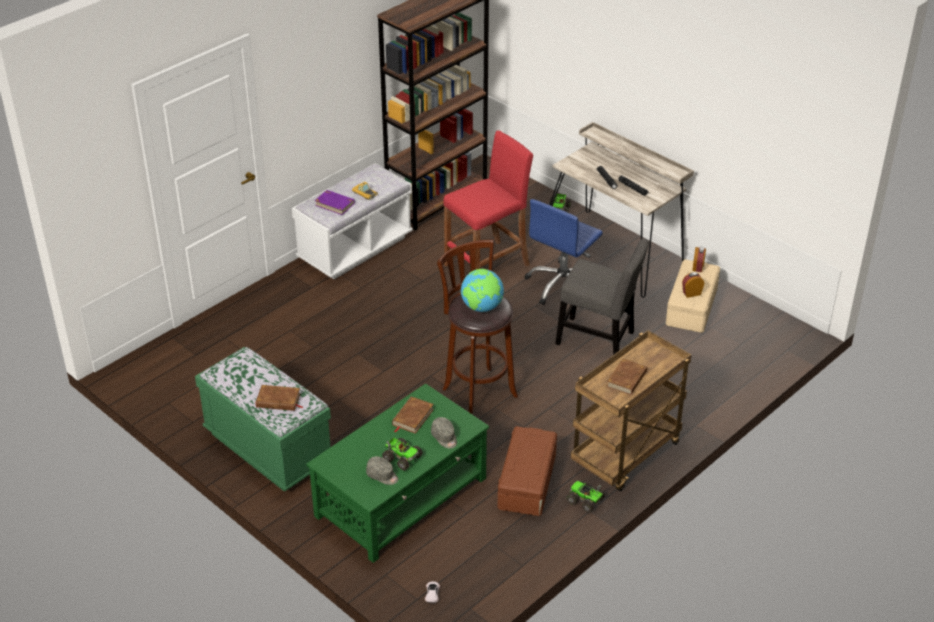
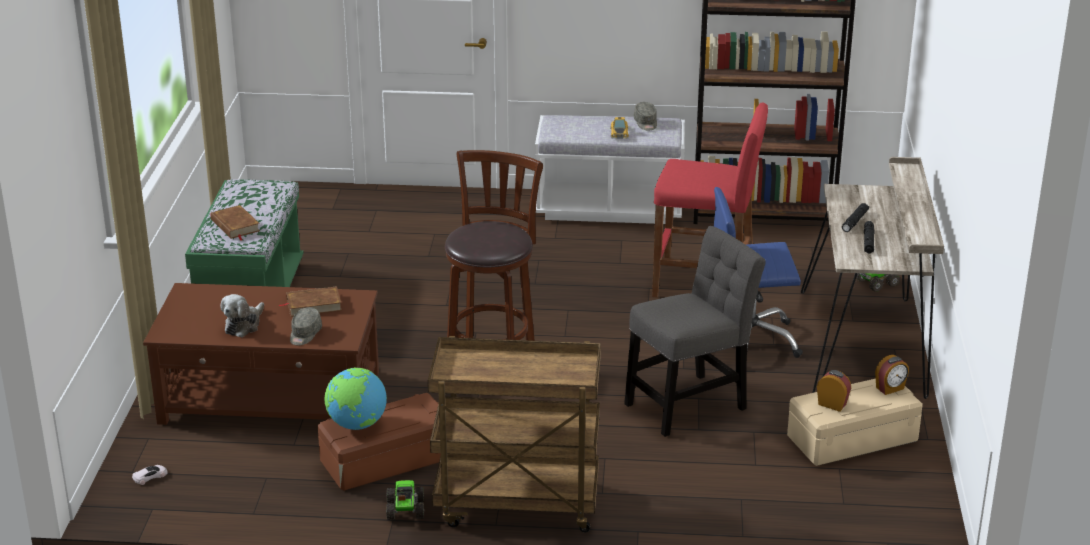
camera: 50 degrees right, 10 degrees down
green coffee table [306,384,489,563] -> brown coffee table [143,283,379,425]
purple book [314,190,355,215] -> none
grey cap [366,456,398,485] -> grey cap moved to [634,102,657,130]
toy truck [382,437,423,471] -> plush toy [220,294,264,337]
globe [461,269,504,312] -> globe moved to [325,368,387,430]
grey chair [555,238,649,355] -> grey chair turned 105 degrees counterclockwise [624,226,766,437]
brown book [607,359,647,395] -> none

